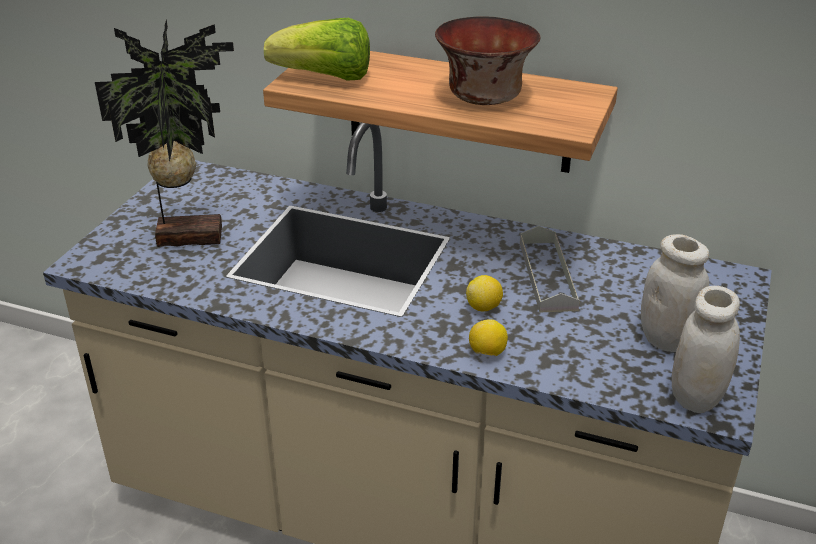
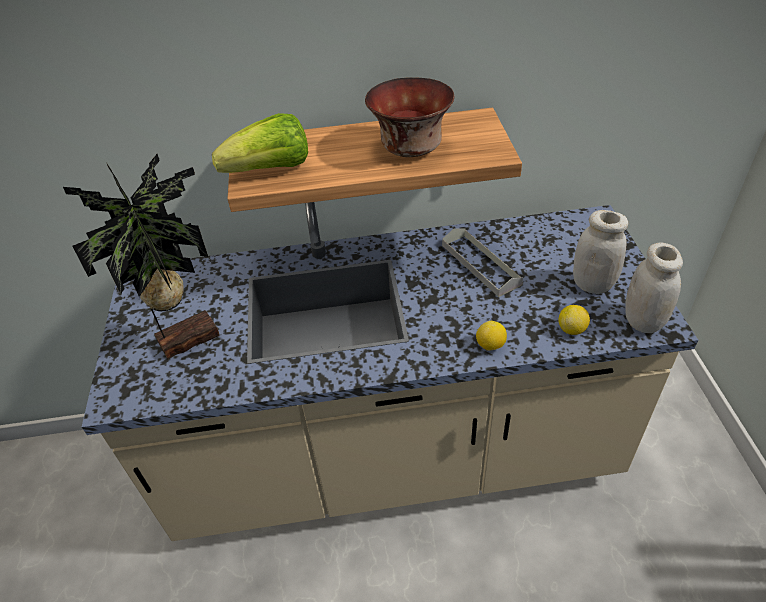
camera: 25 degrees left, 10 degrees up
lemon [466,275,503,312] -> lemon moved to [558,305,590,335]

